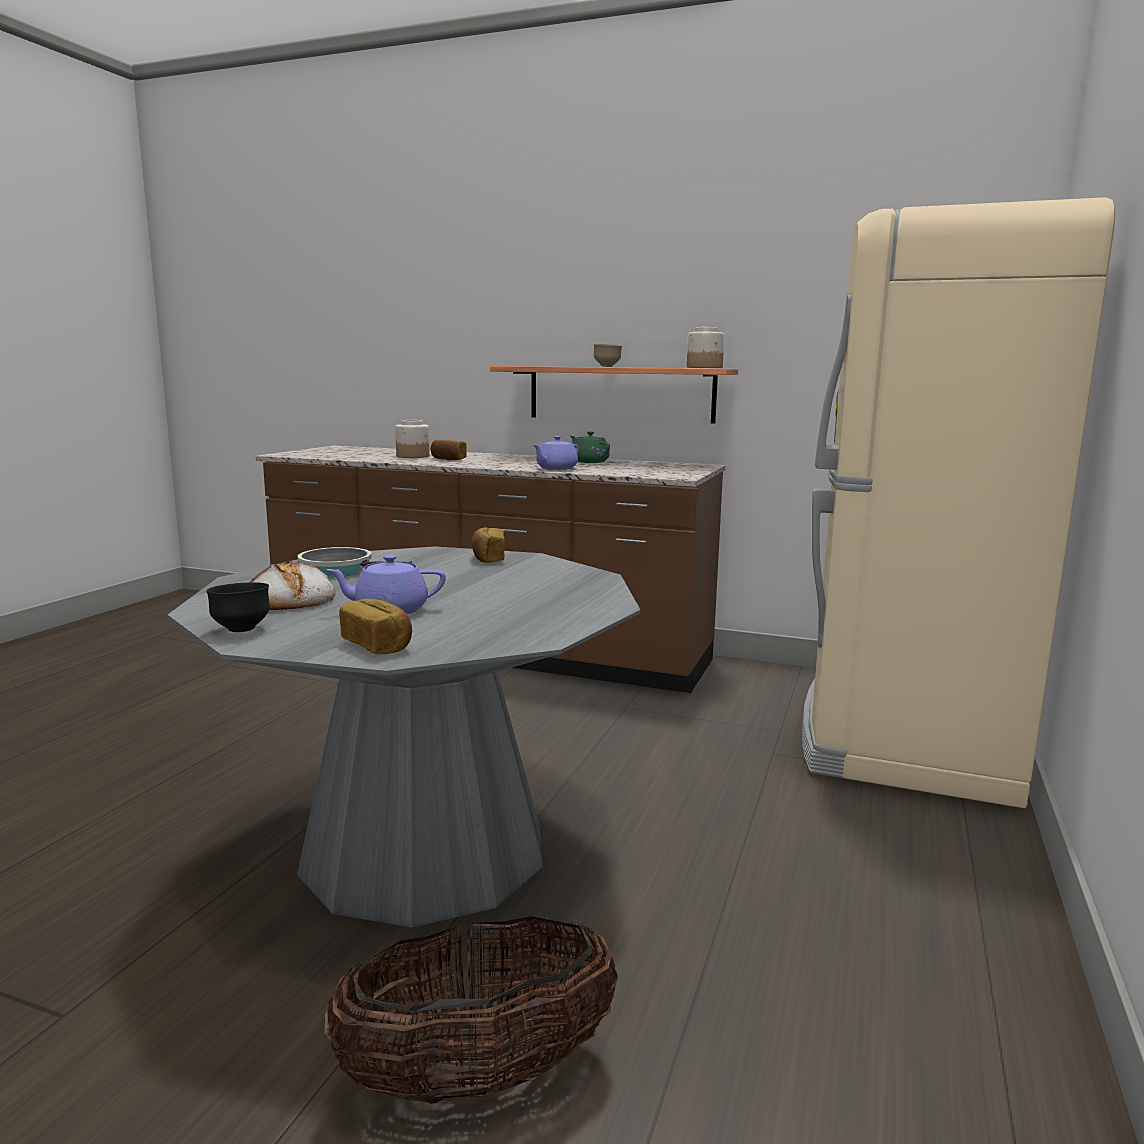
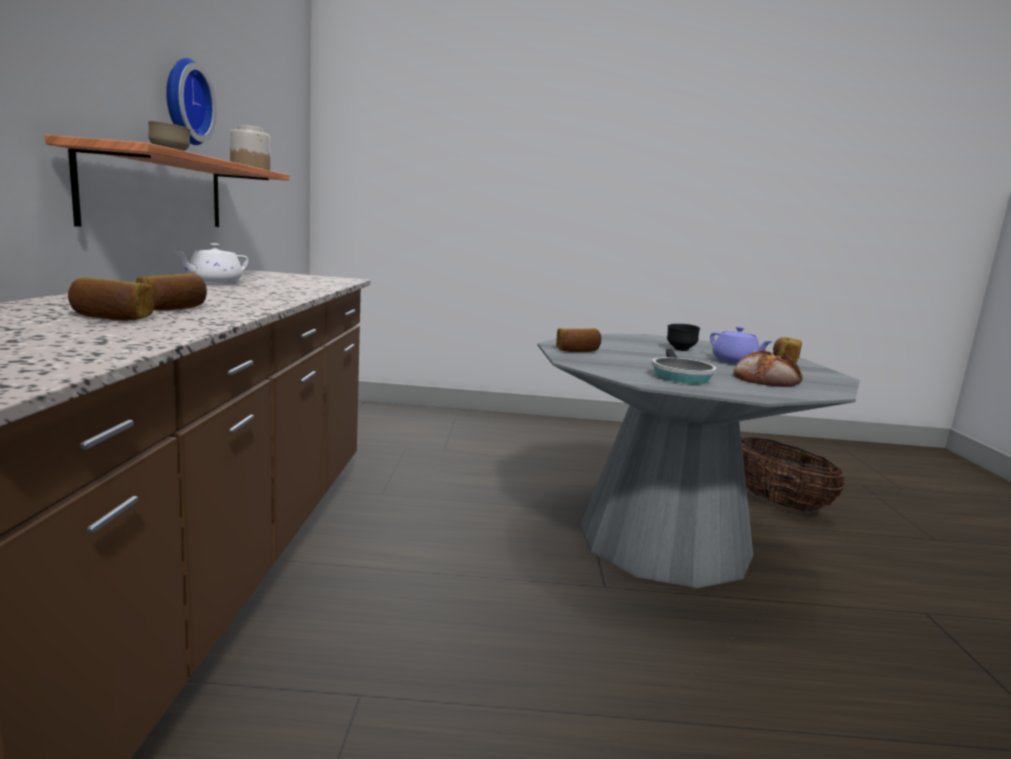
camera: 110 degrees left, 0 degrees up
black bowl [206,582,270,632] -> black bowl moved to [667,324,700,351]
jar [395,420,429,458] -> bread [68,277,153,321]
purple teapot [533,436,578,470] -> none
green teapot [570,431,610,463] -> white teapot [173,243,249,284]
beige fridge [802,197,1115,808] -> none
none -> wall clock [166,58,217,145]

